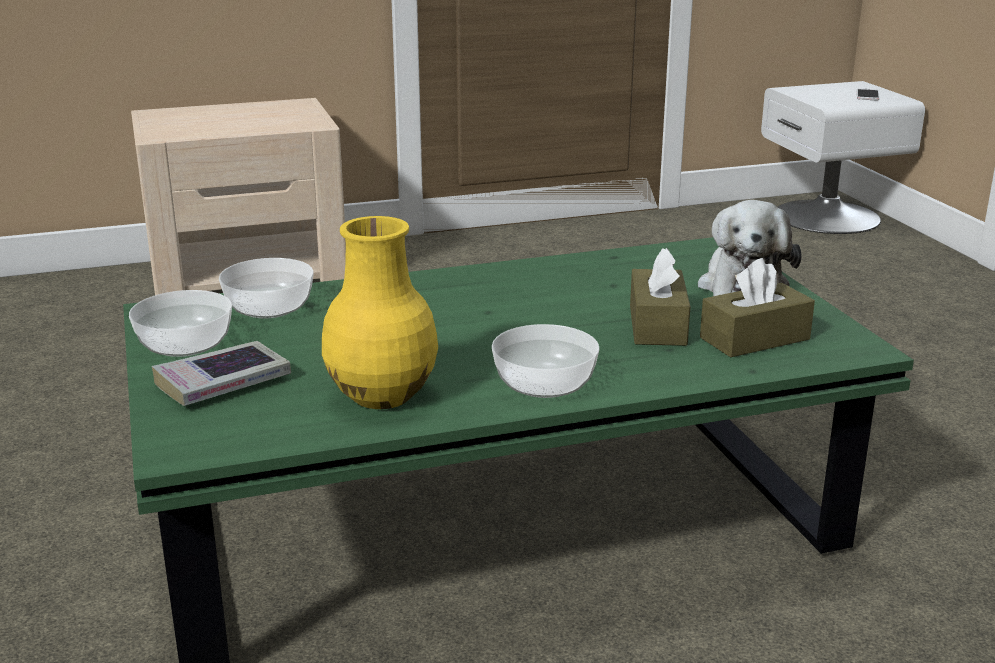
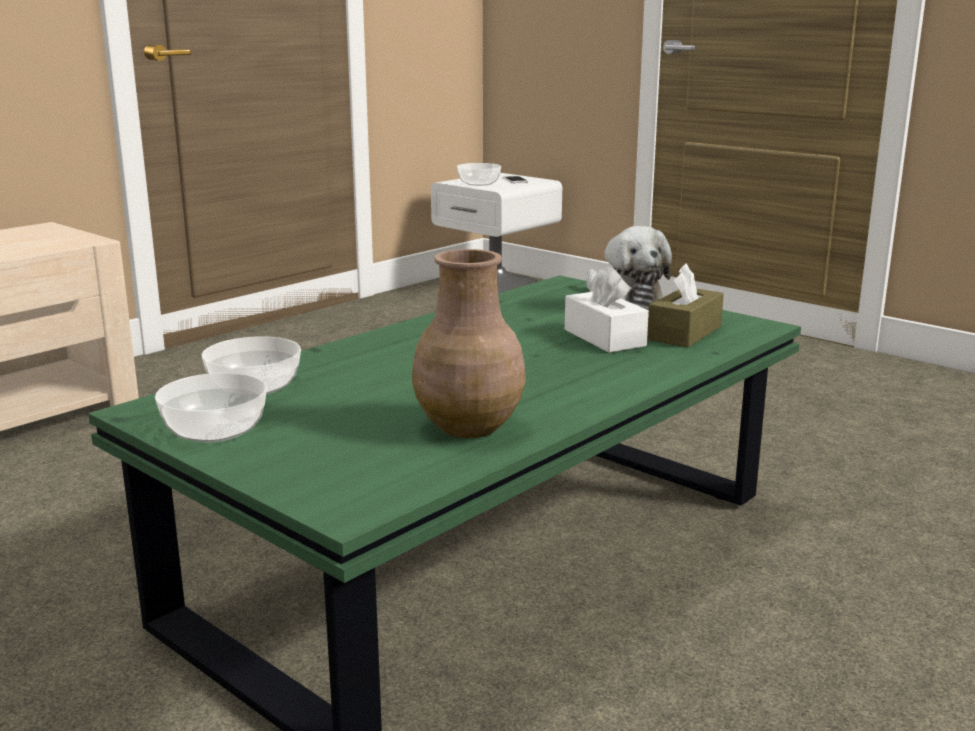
camera: 30 degrees left, 5 degrees down
book [152,341,291,406] -> none
yellow vase [322,216,438,409] -> brown vase [412,249,526,438]
bowl [492,324,599,398] -> bowl moved to [457,163,501,186]
brown tissue box [630,248,691,346] -> white tissue box [565,267,649,353]

